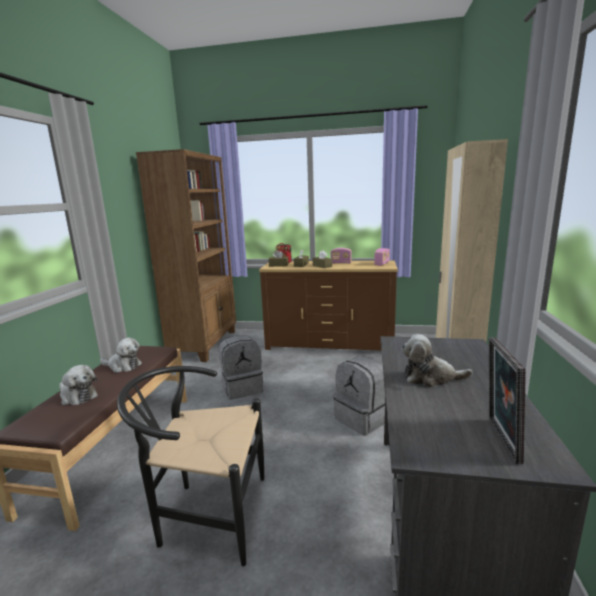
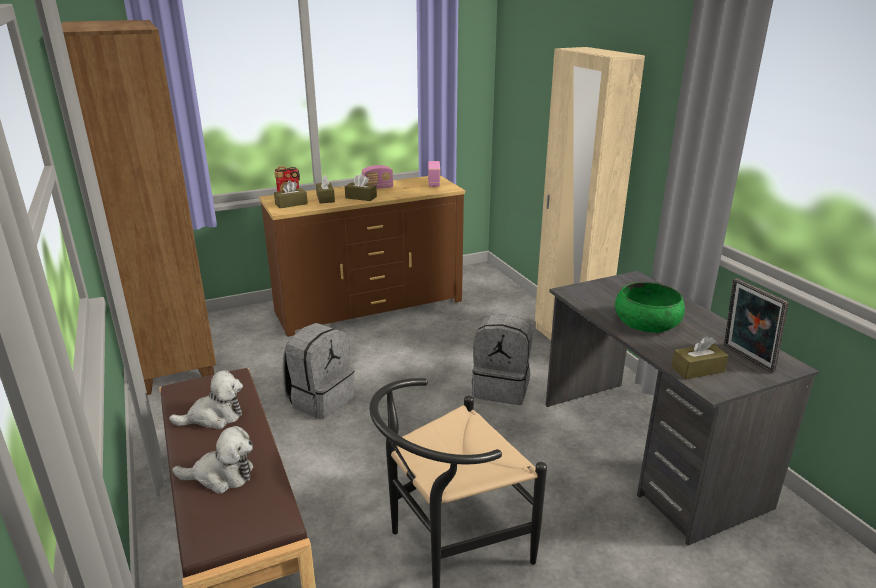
camera: 35 degrees left, 10 degrees up
plush toy [401,334,473,387] -> green bowl [615,282,685,333]
none -> brown tissue box [671,336,729,379]

